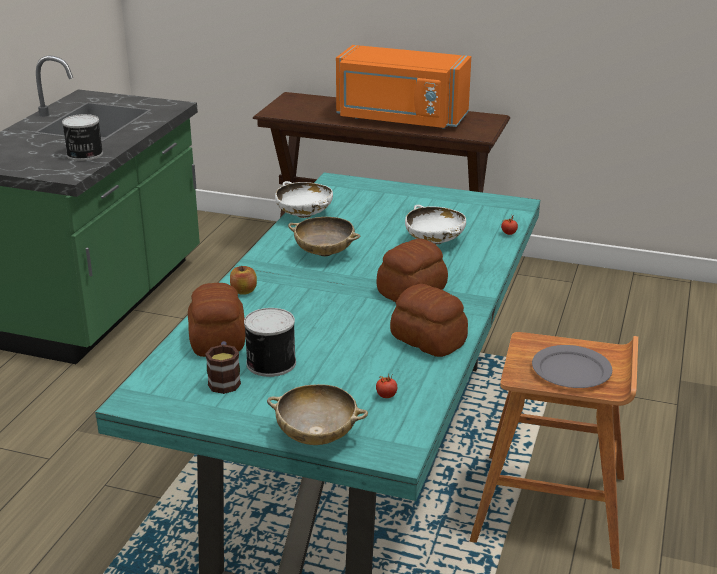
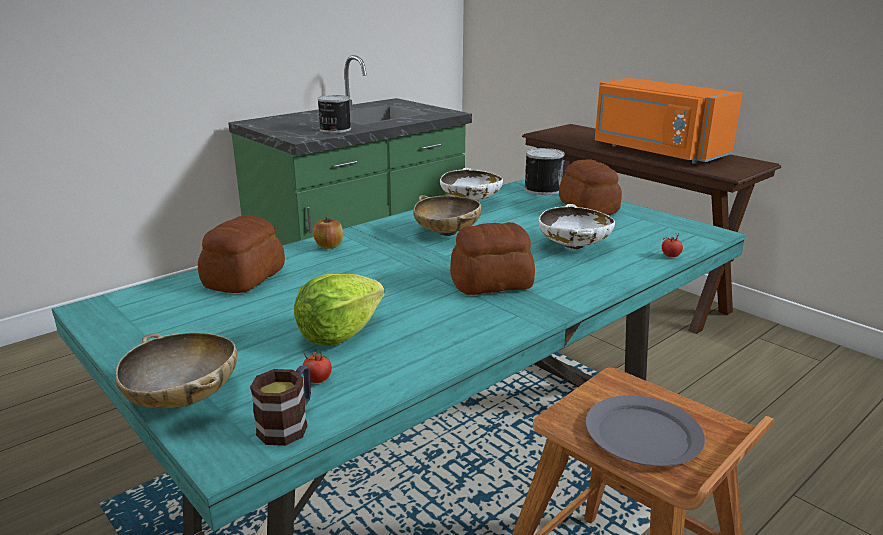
camera: 30 degrees right, 5 degrees down
mug [205,341,241,394] -> mug moved to [250,366,311,446]
can [244,308,296,377] -> can moved to [524,148,564,195]
bread [390,284,468,357] -> bread moved to [559,159,622,215]
none -> lettuce [294,274,385,346]

